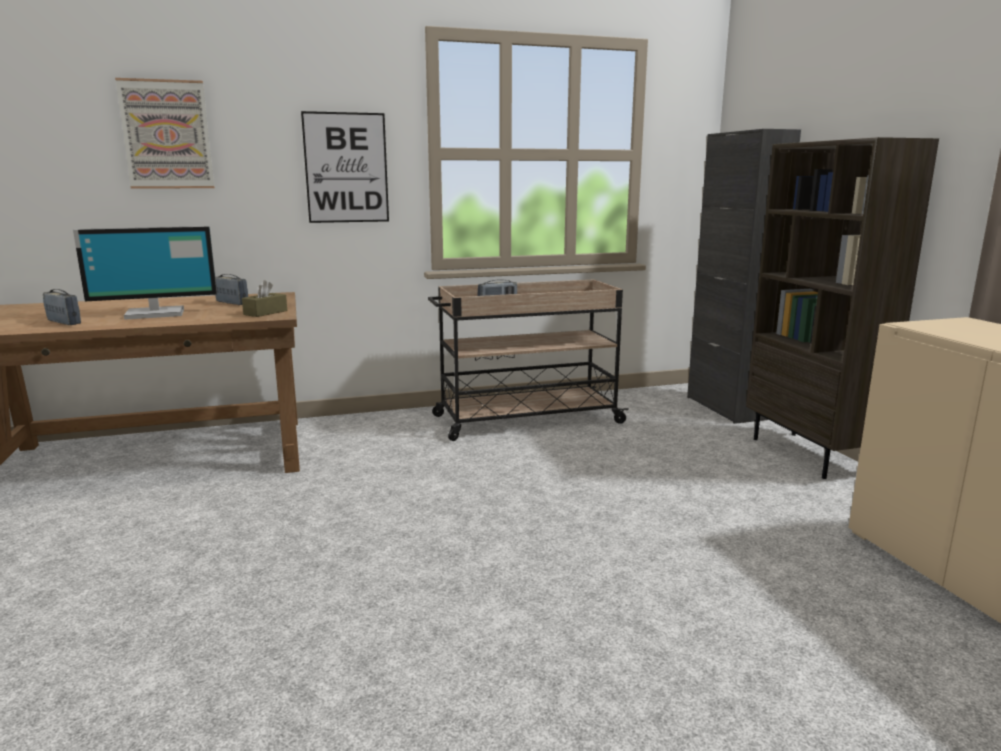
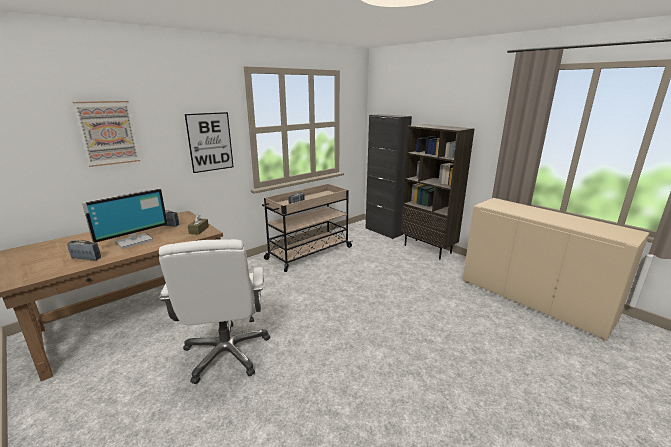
camera: 25 degrees left, 5 degrees up
none -> white office chair [159,239,270,384]

